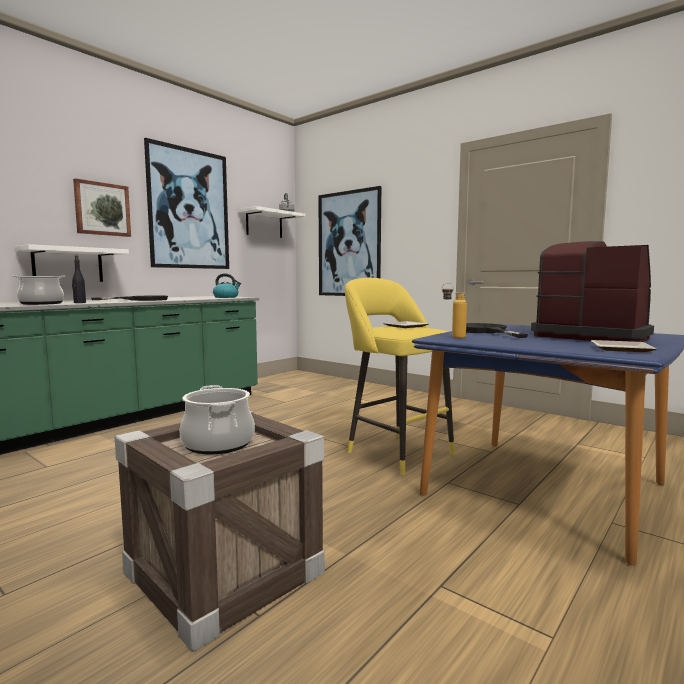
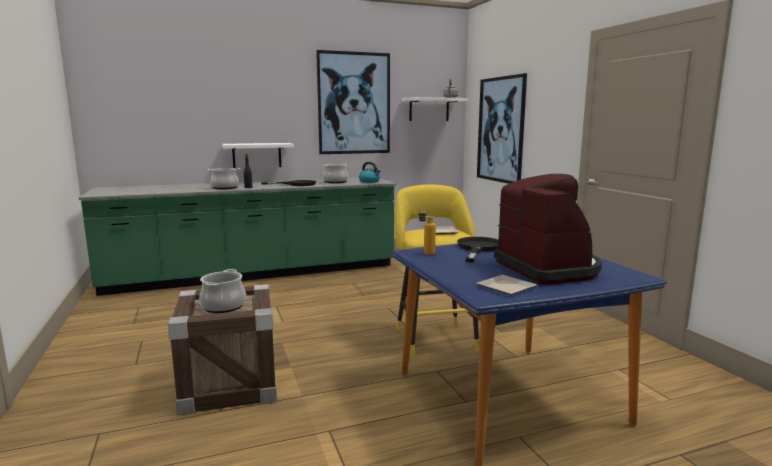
camera: 30 degrees right, 5 degrees up
picture [73,178,131,237] -> none
none -> cooking pot [323,164,348,183]

